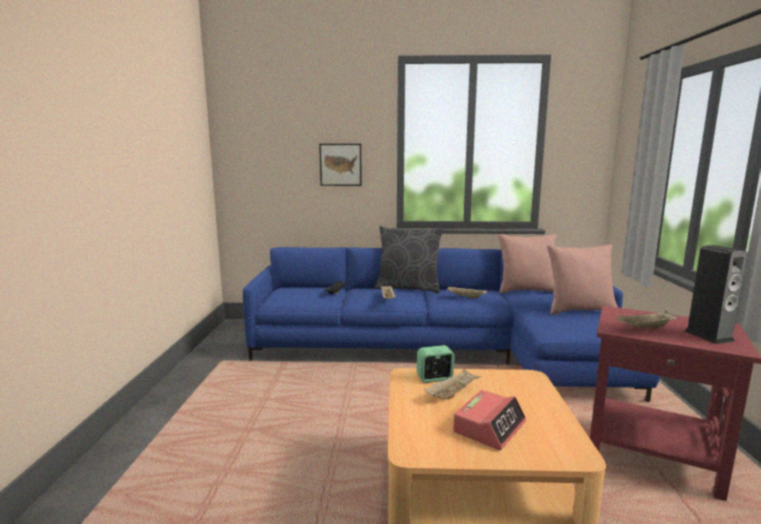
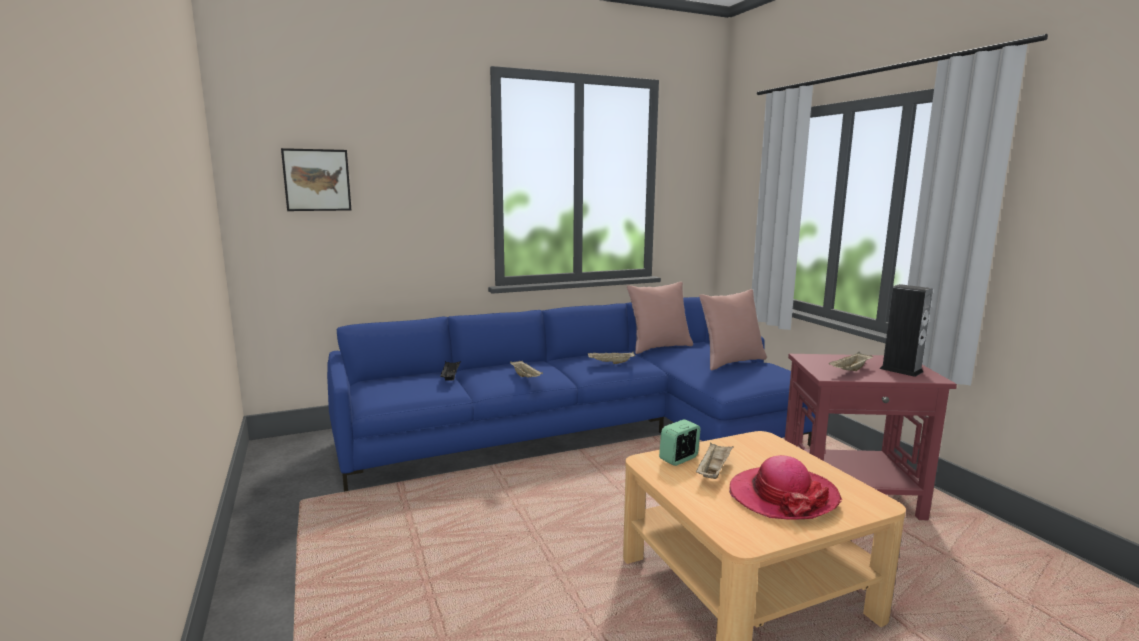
camera: 25 degrees left, 0 degrees up
picture [319,144,362,186] -> picture moved to [281,148,351,211]
grey pillow [375,226,444,293] -> none
alarm clock [453,390,526,450] -> hat [729,455,842,520]

